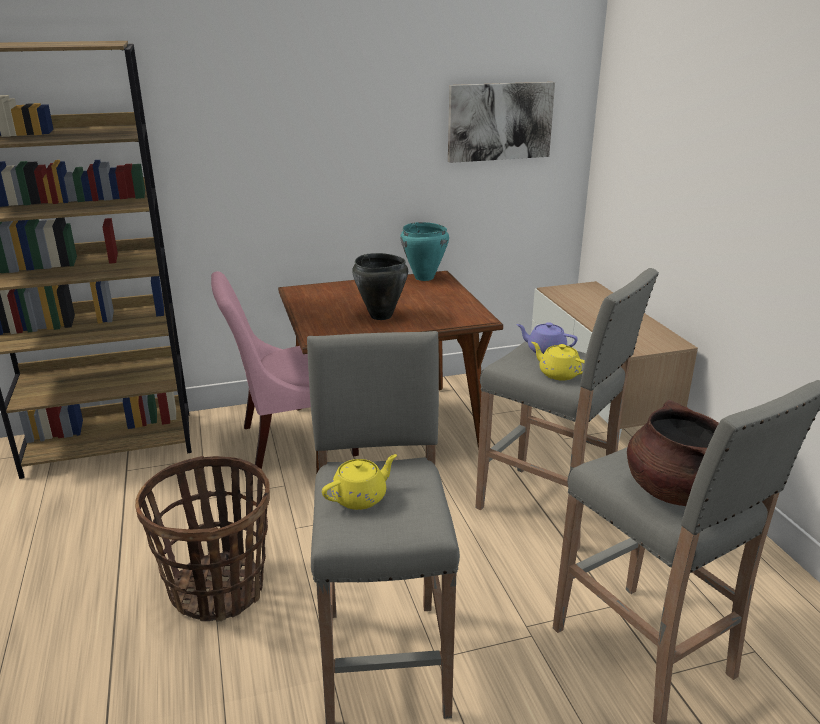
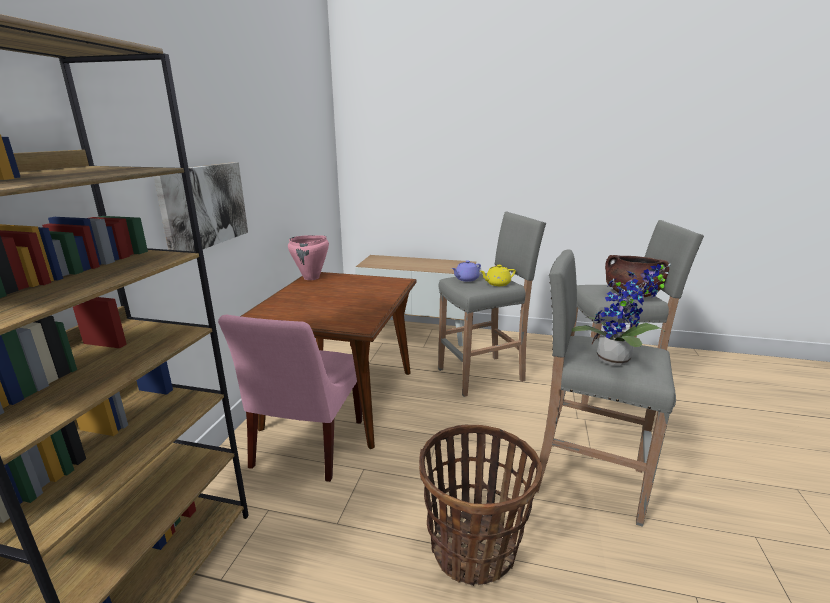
camera: 60 degrees left, 5 degrees down
yellow teapot [322,454,397,510] -> potted plant [571,264,671,366]
black cooking pot [352,253,408,320] -> none
turquoise cooking pot [400,222,449,281] -> pink cooking pot [288,235,329,280]
picture [448,82,555,163] -> picture moved to [154,162,248,252]

